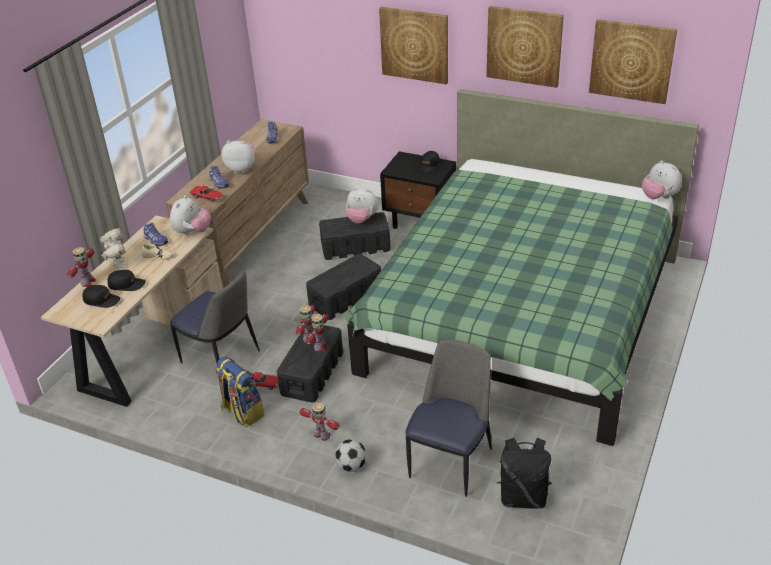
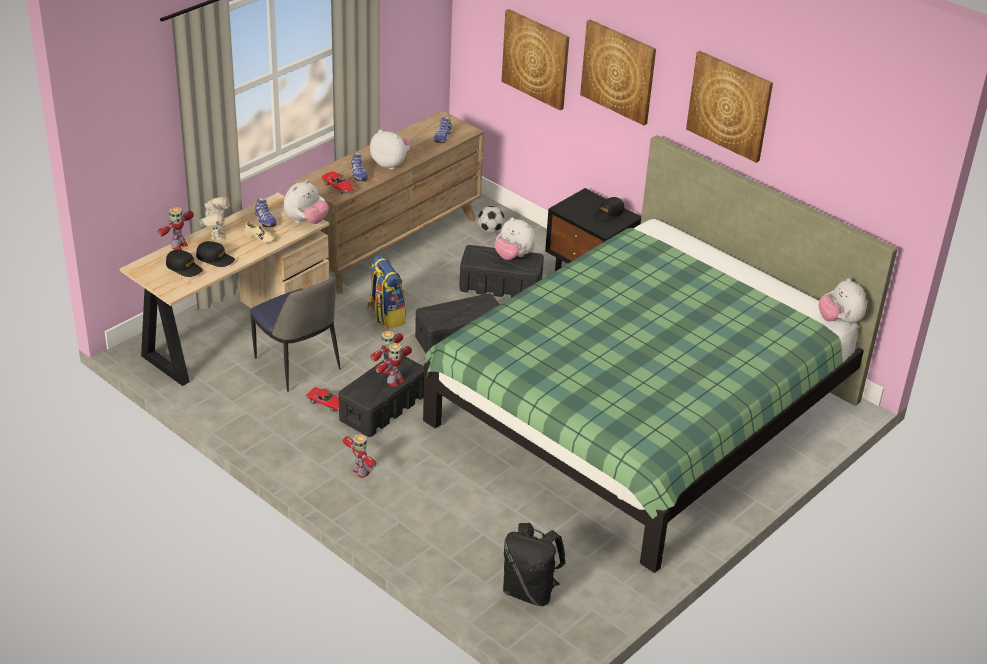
camera: 15 degrees right, 0 degrees up
backpack [216,356,264,427] -> backpack moved to [368,255,406,329]
football [335,439,366,472] -> football moved to [478,206,505,234]
chair [405,340,492,497] -> none
picture [589,19,677,104] -> picture moved to [502,9,569,111]

